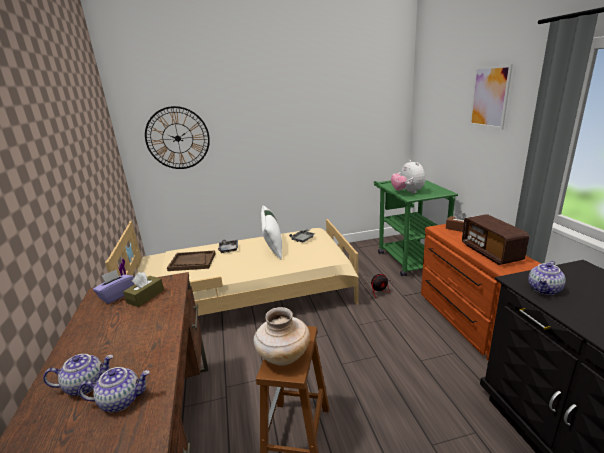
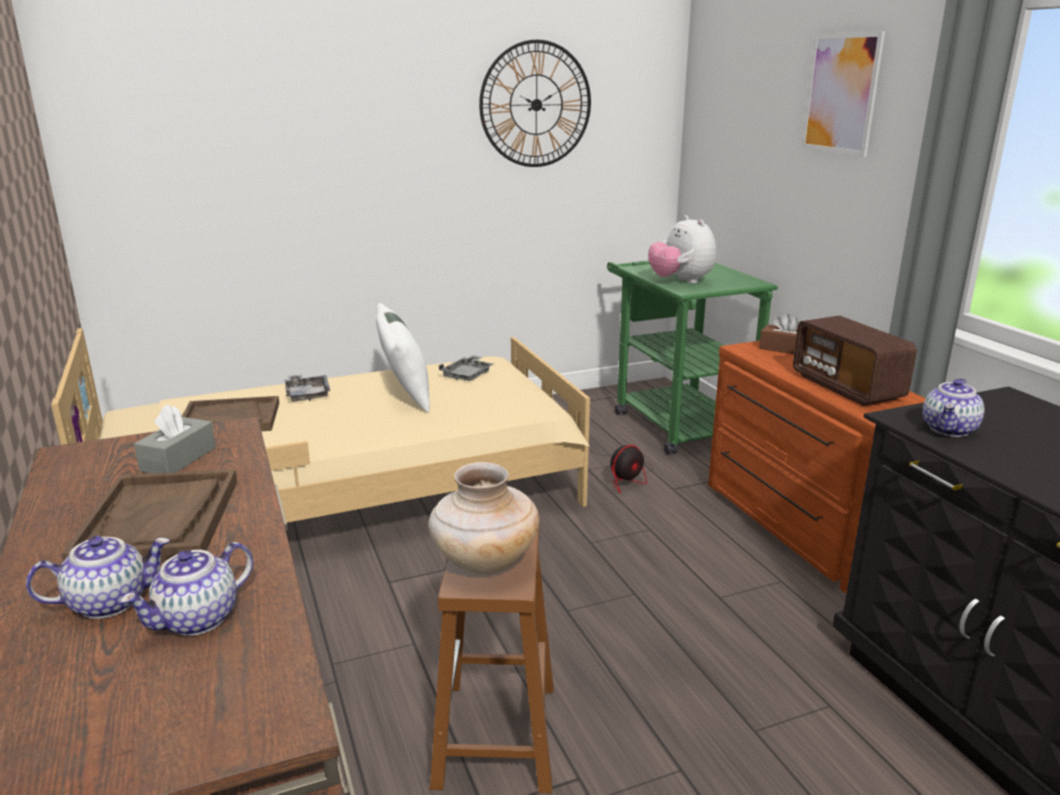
camera: 10 degrees left, 0 degrees up
teapot [79,367,150,412] -> teapot turned 150 degrees clockwise [120,542,253,636]
purple tissue box [93,270,134,304] -> none
brown tissue box [123,272,164,307] -> grey tissue box [134,404,216,474]
wall clock [145,106,210,169] -> wall clock moved to [479,40,591,167]
none -> brown tray [61,469,237,562]

